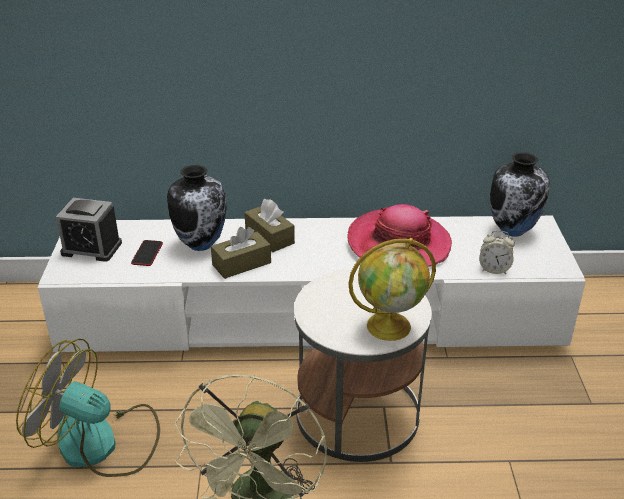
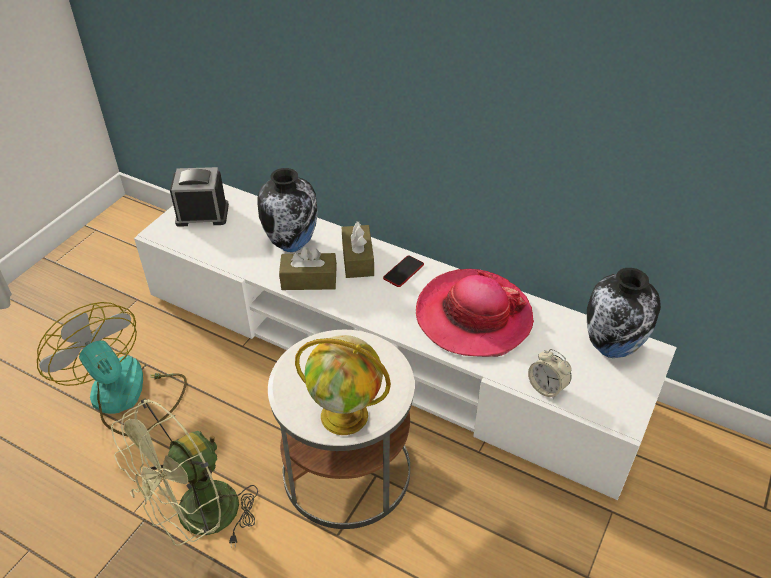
camera: 30 degrees right, 10 degrees up
alarm clock [56,198,122,262] -> alarm clock turned 135 degrees clockwise [170,167,229,227]
phone [131,240,163,266] -> phone moved to [383,255,424,287]

